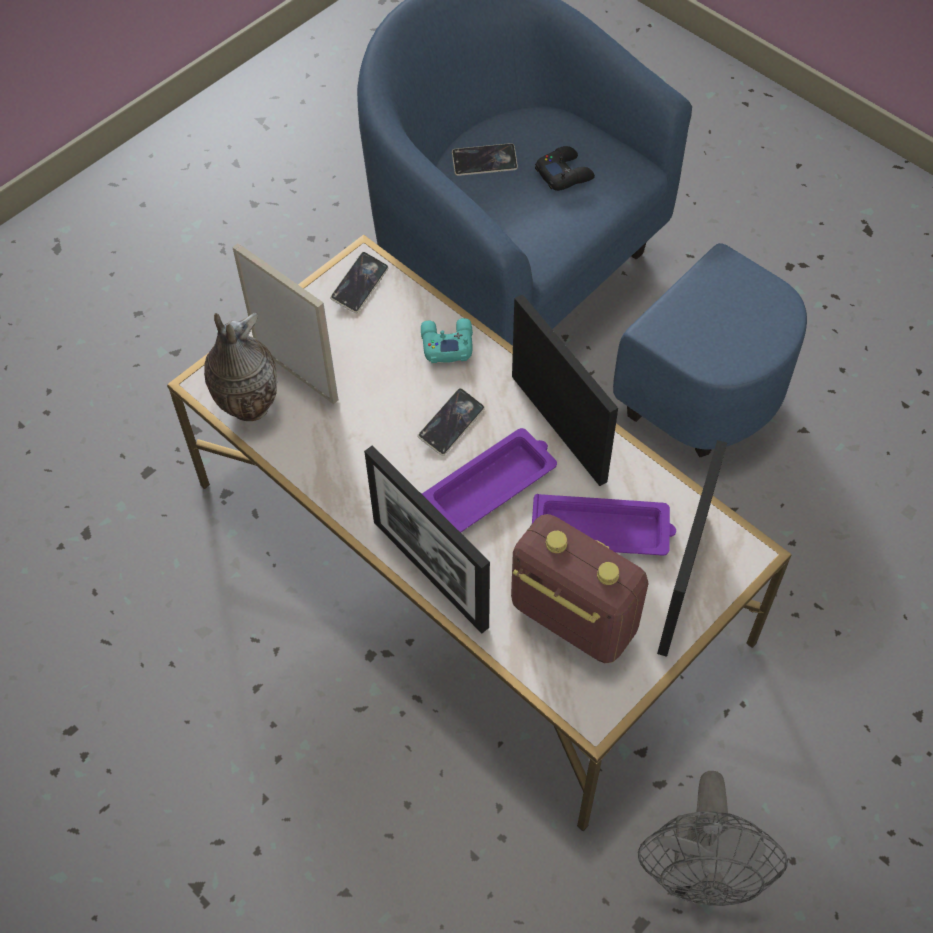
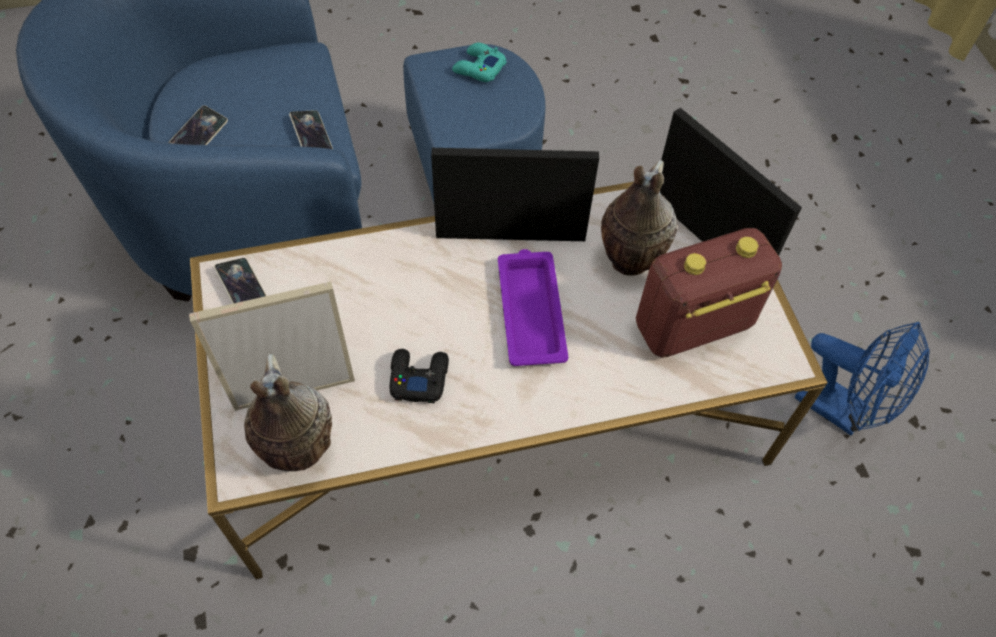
camera: 60 degrees left, 0 degrees up
picture frame [364,445,490,633] -> none
phone [418,388,485,456] -> phone moved to [289,110,333,149]
turquoise game controller [421,318,473,363] -> turquoise game controller moved to [452,43,507,82]
purple tray [532,494,676,556] -> vase [601,160,677,276]
black game controller [535,146,595,191] -> black game controller moved to [390,349,449,403]
grey fan [638,771,788,906] -> blue fan [795,322,930,435]

